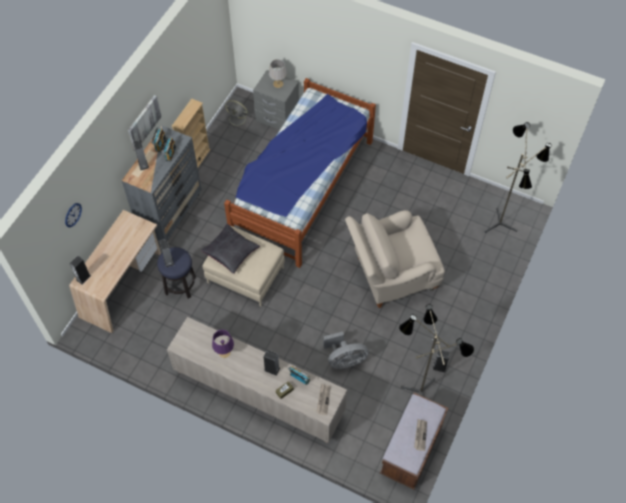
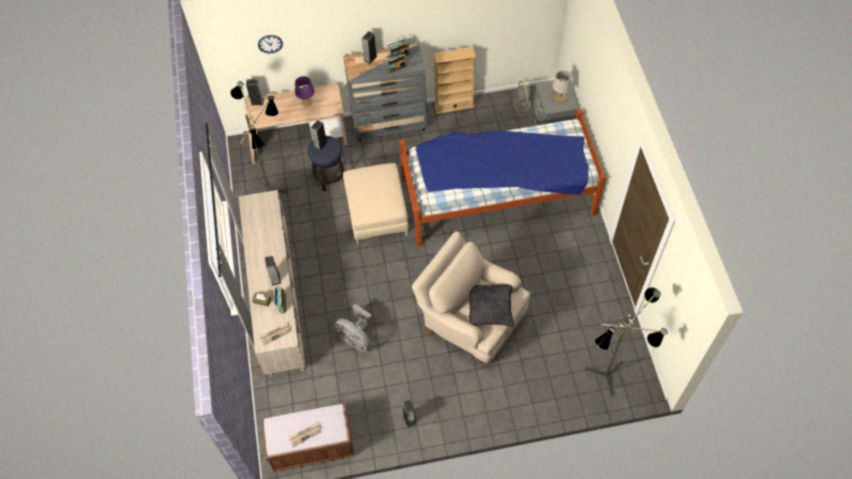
camera: 55 degrees right, 0 degrees up
picture [128,95,162,151] -> none
black pillow [201,224,260,274] -> black pillow moved to [468,284,514,327]
purple table lamp [212,330,234,358] -> purple table lamp moved to [295,76,315,107]
floor lamp [399,304,474,397] -> floor lamp moved to [230,81,288,193]

